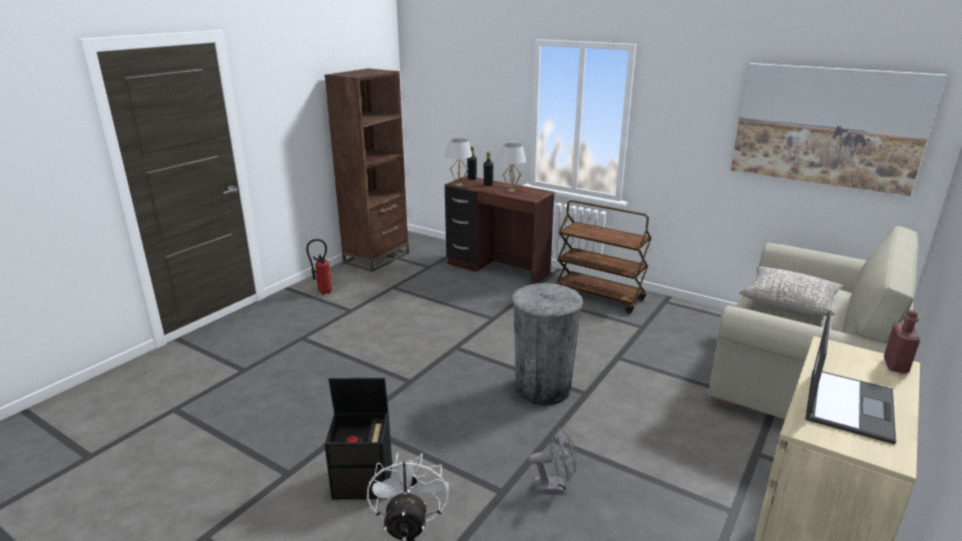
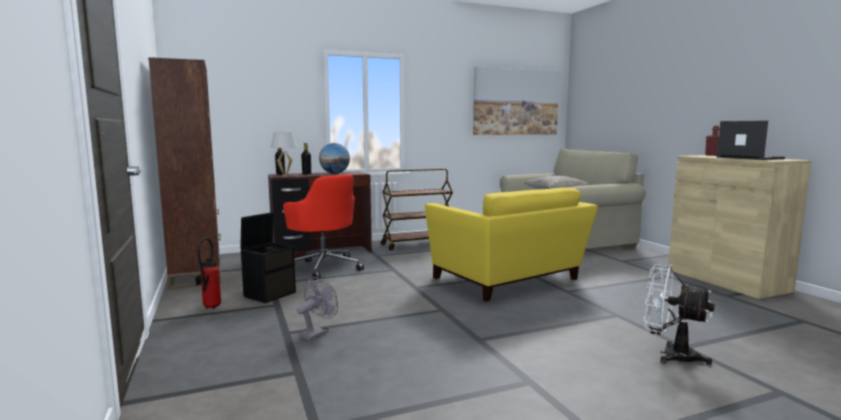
camera: 55 degrees left, 15 degrees down
black storage box [325,378,392,499] -> black storage box moved to [240,212,296,303]
white table lamp [498,143,526,192] -> globe [319,143,350,174]
grey trash can [512,283,583,405] -> yellow armchair [425,187,598,301]
grey fan [528,428,577,493] -> grey fan moved to [297,277,338,341]
none -> red office chair [283,175,364,280]

